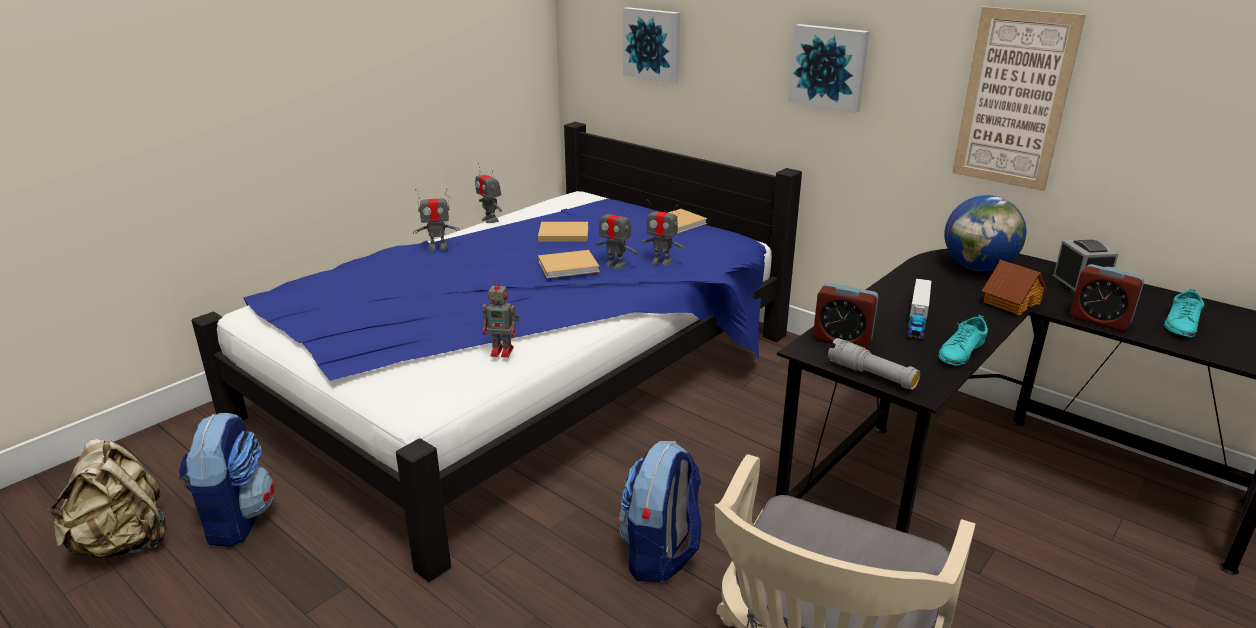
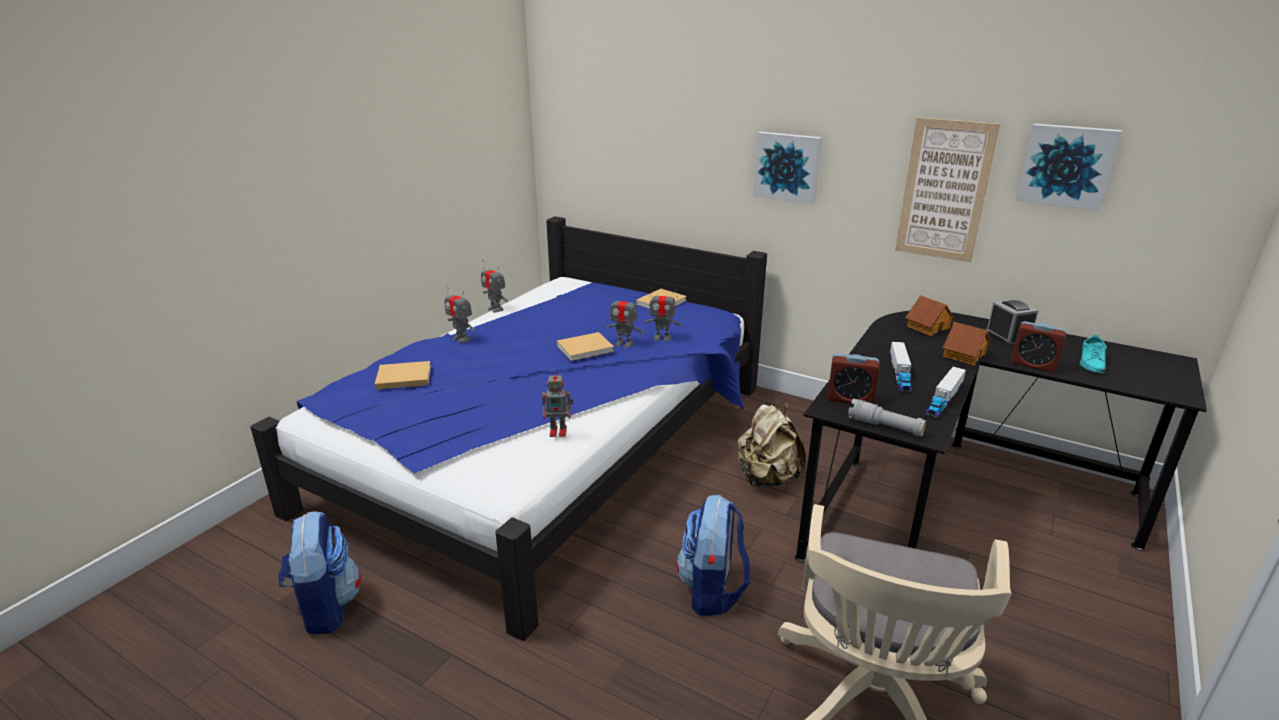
camera: 10 degrees left, 0 degrees up
beige backpack [47,439,165,559] -> beige backpack moved to [738,403,806,487]
toy robot [413,189,460,251] -> toy robot turned 60 degrees clockwise [444,284,475,343]
beige book [538,222,588,242] -> beige book moved to [375,361,431,389]
picture [623,7,680,83] -> picture moved to [1016,124,1122,210]
turquoise shoe [938,315,988,366] -> toy truck [925,367,966,419]
globe [944,195,1026,271] -> toy house [905,295,955,336]

